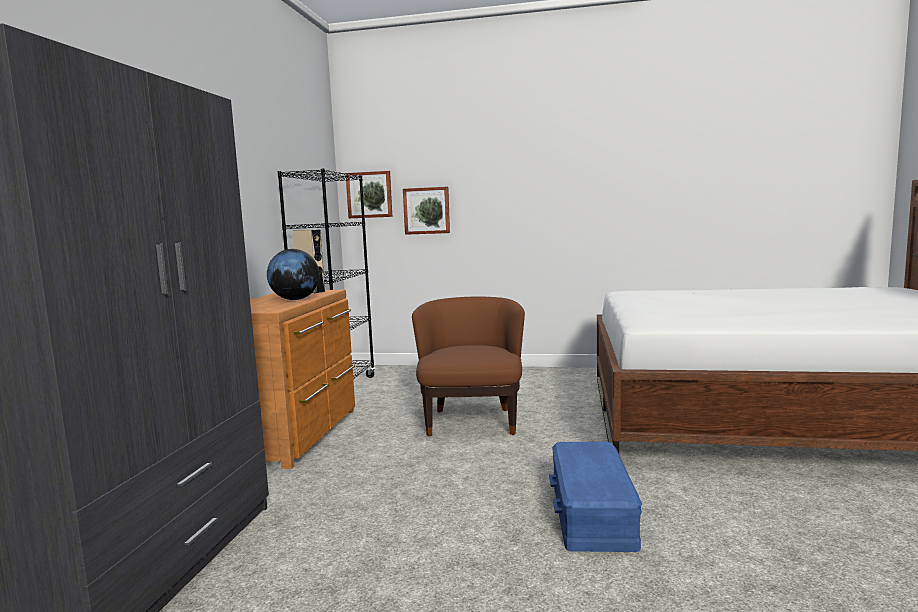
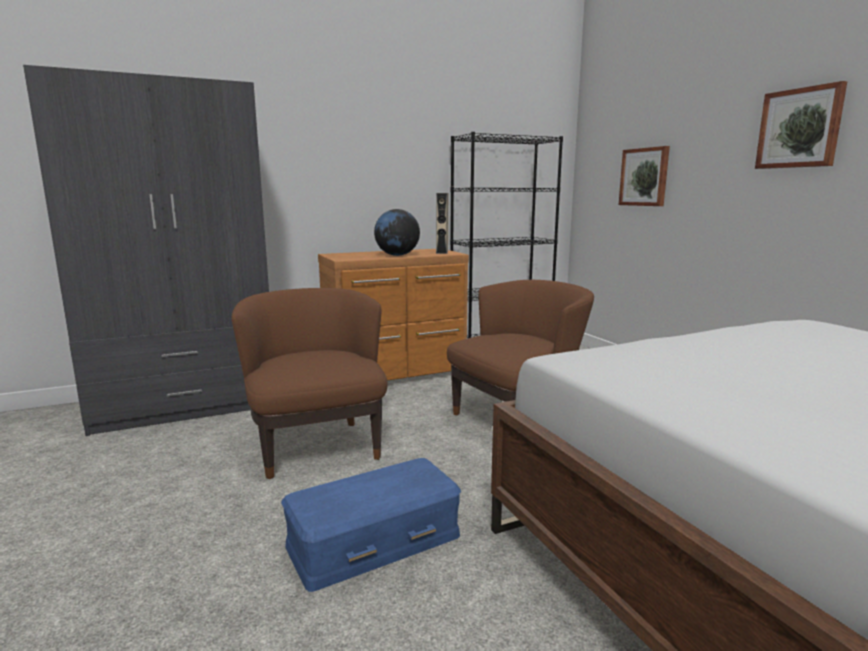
camera: 55 degrees right, 5 degrees up
picture [346,171,392,218] -> picture moved to [755,81,847,169]
none -> brown armchair [232,288,387,479]

